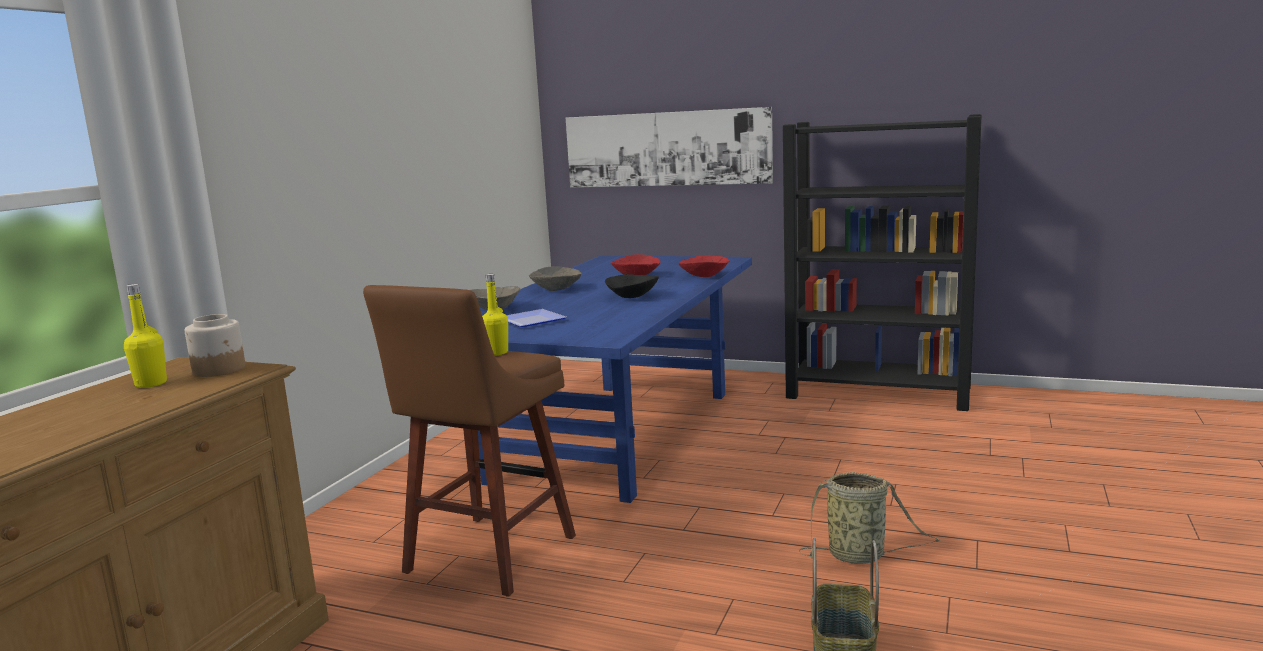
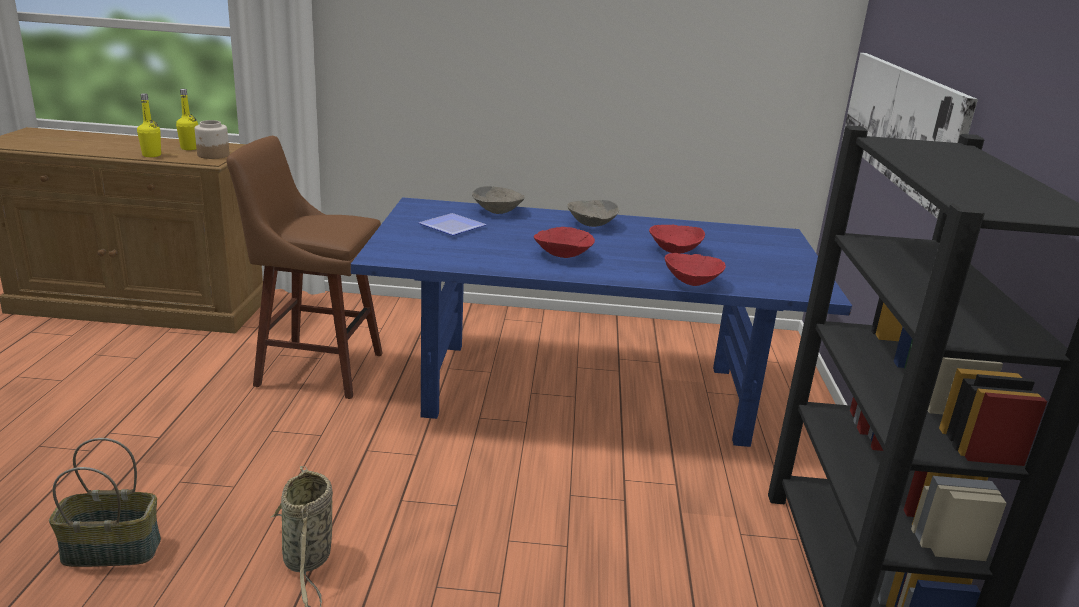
camera: 70 degrees right, 10 degrees up
yellow bottle [482,274,508,355] -> yellow bottle moved to [137,93,161,157]
black bowl [605,274,659,298] -> red bowl [534,227,595,258]

